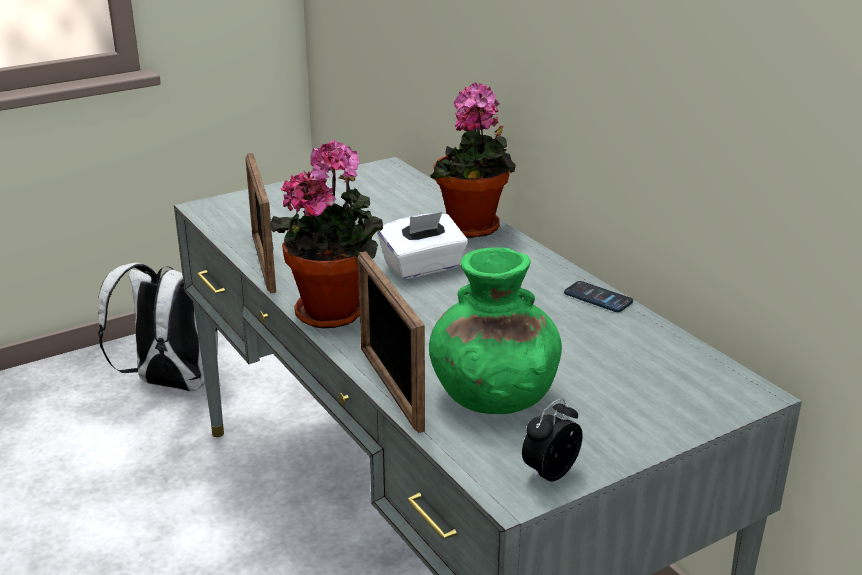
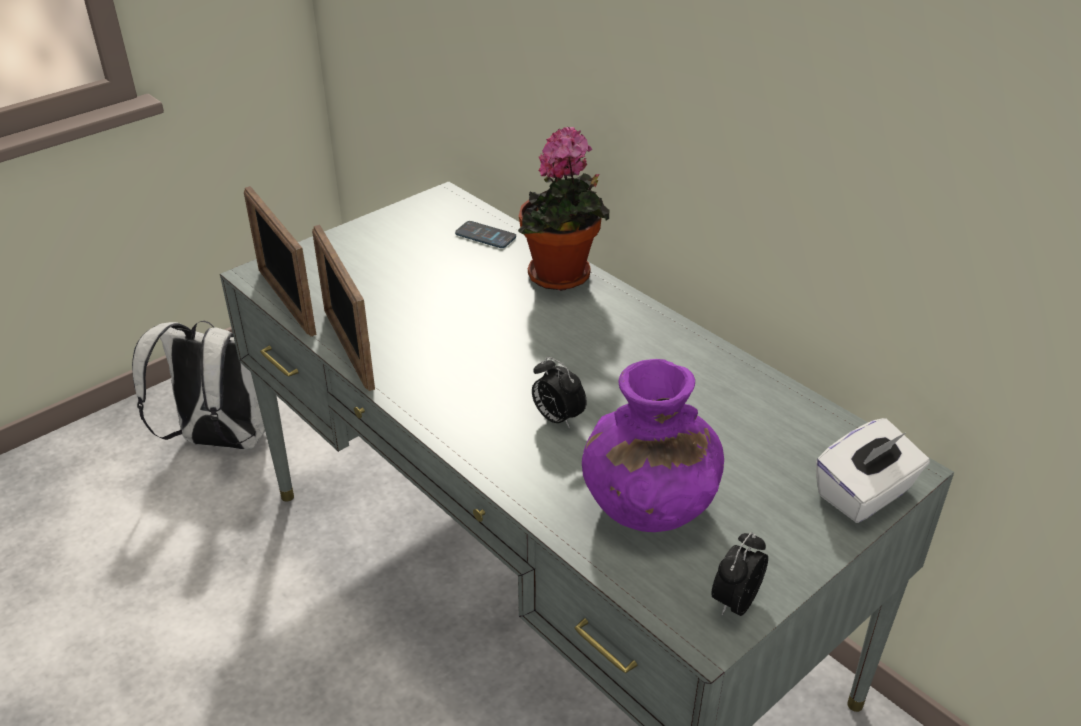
camera: 10 degrees left, 10 degrees up
potted plant [269,139,383,328] -> none
picture frame [358,251,425,433] -> picture frame moved to [244,186,317,336]
white tissue box [377,212,468,279] -> white tissue box moved to [816,418,930,523]
green vase [429,248,562,414] -> purple vase [582,359,724,532]
phone [564,281,633,312] -> phone moved to [455,221,516,248]
none -> alarm clock [532,357,586,429]

